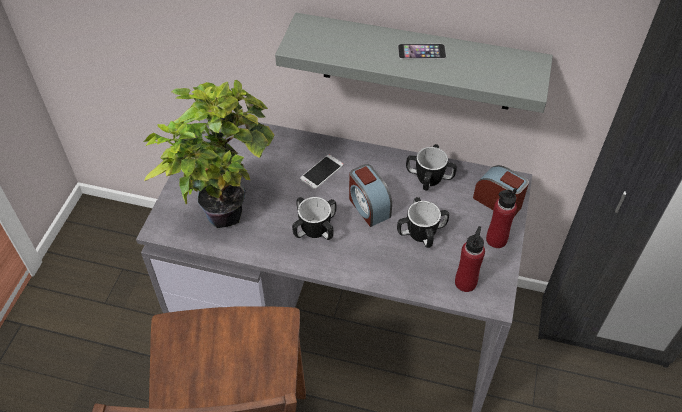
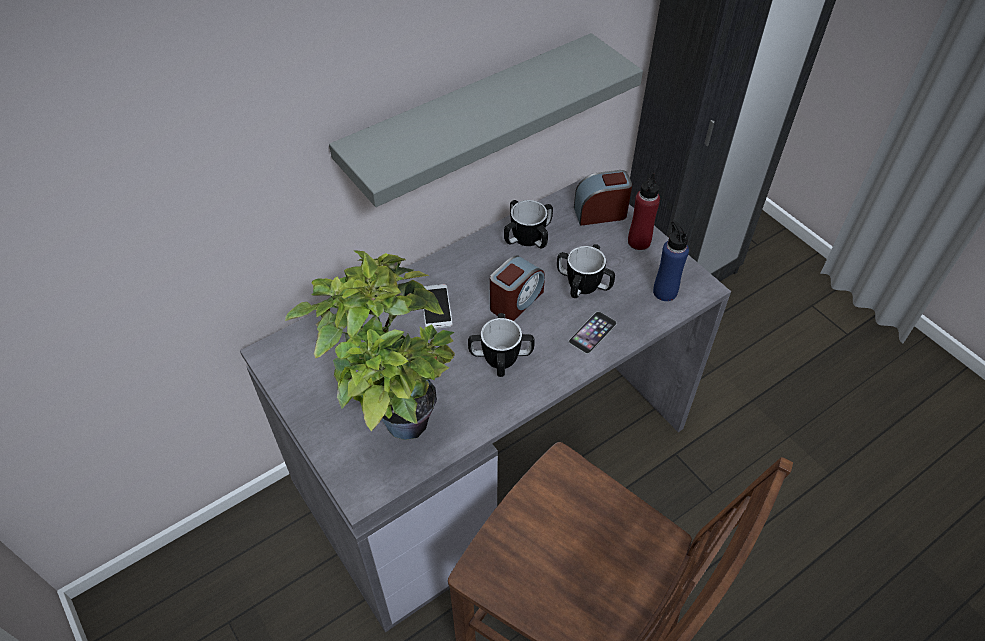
camera: 50 degrees left, 0 degrees up
alarm clock [349,164,392,227] -> alarm clock turned 60 degrees counterclockwise [490,256,545,321]
phone [398,44,446,59] -> phone moved to [569,311,617,354]
red bottle [455,226,485,292] -> blue bottle [653,221,689,301]

